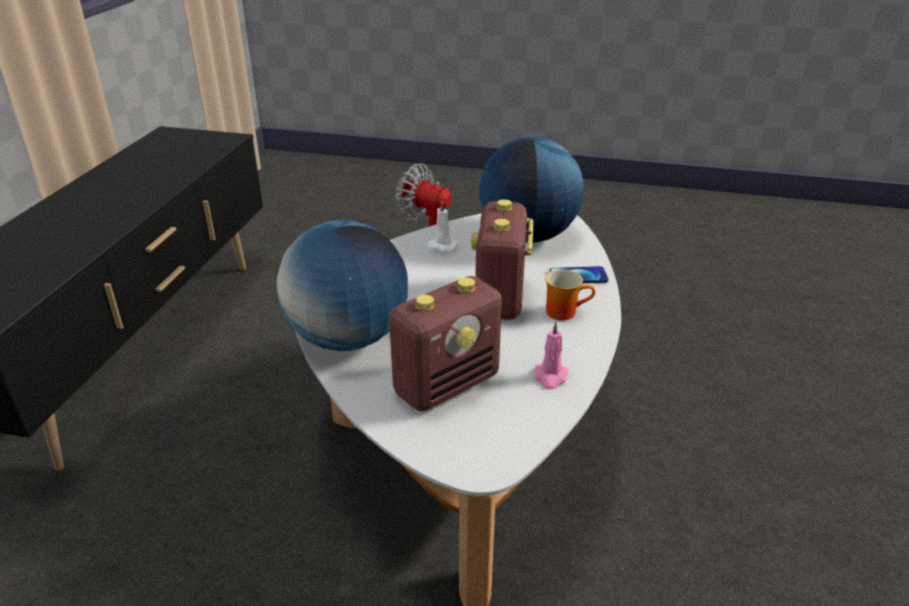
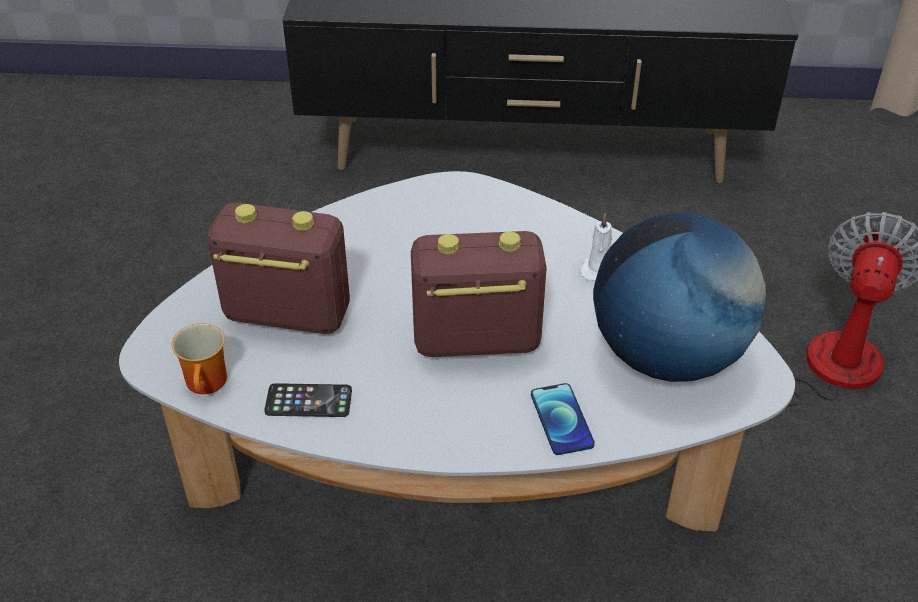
camera: 80 degrees right, 10 degrees up
globe [276,220,408,351] -> none
radio [389,276,502,412] -> radio turned 150 degrees clockwise [208,202,350,334]
pink candle [535,322,569,390] -> phone [264,383,352,417]
mug [545,270,595,320] -> mug moved to [171,323,227,394]

